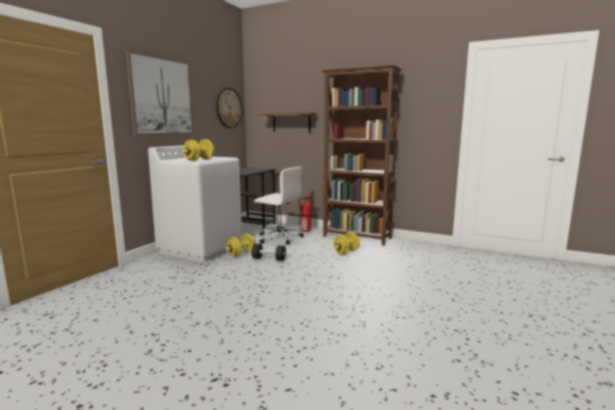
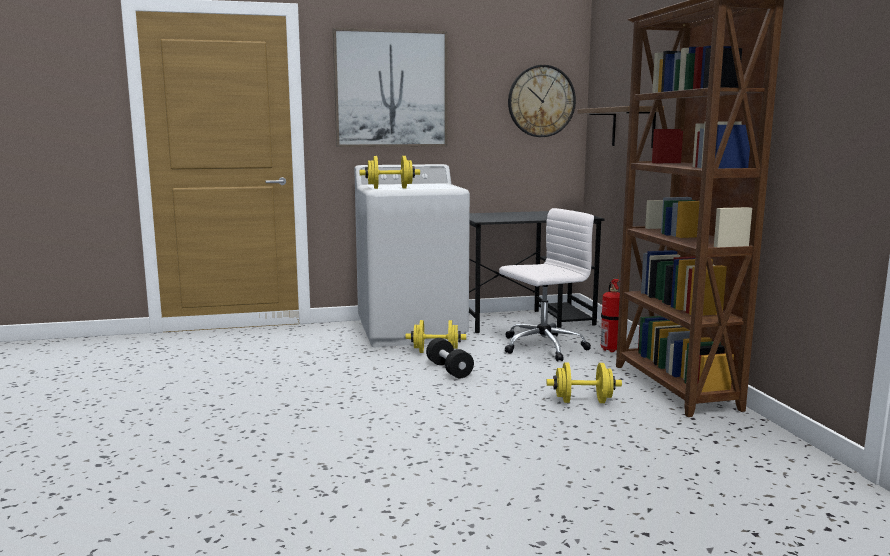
camera: 50 degrees right, 0 degrees up
white office chair [254,167,304,245] -> white office chair turned 105 degrees counterclockwise [499,208,594,361]

